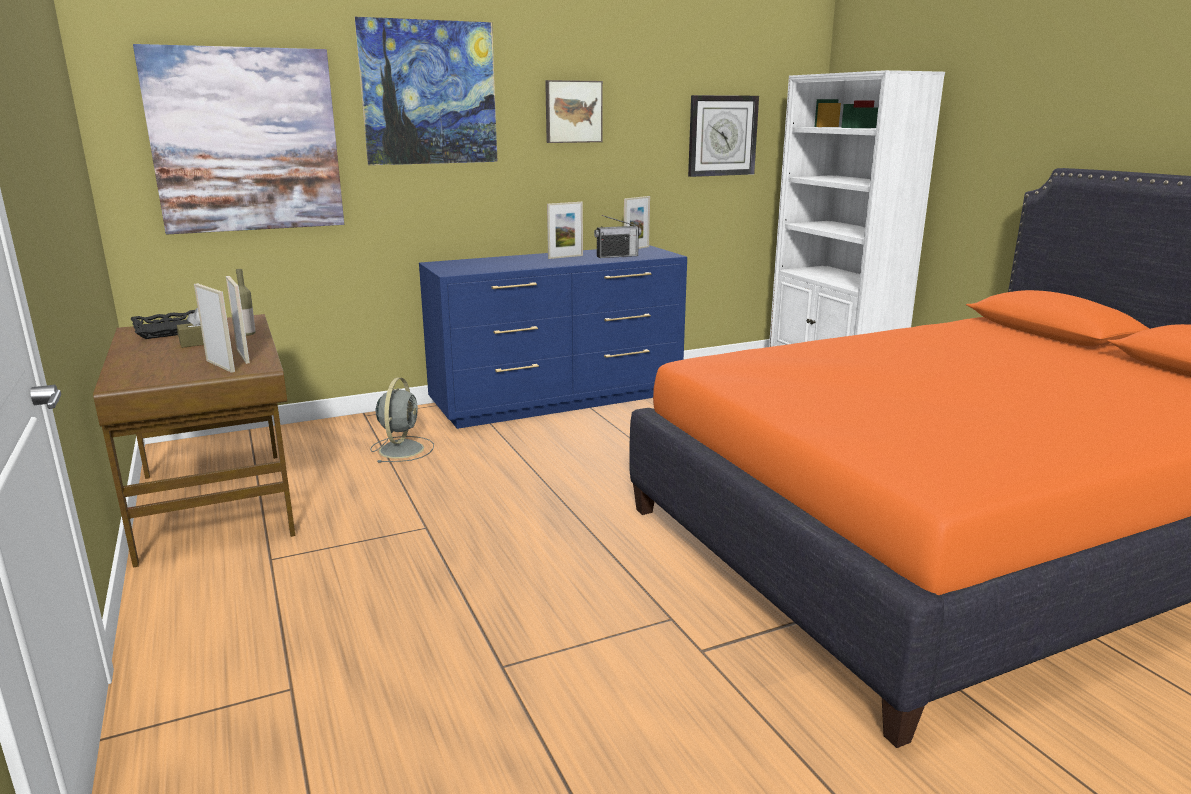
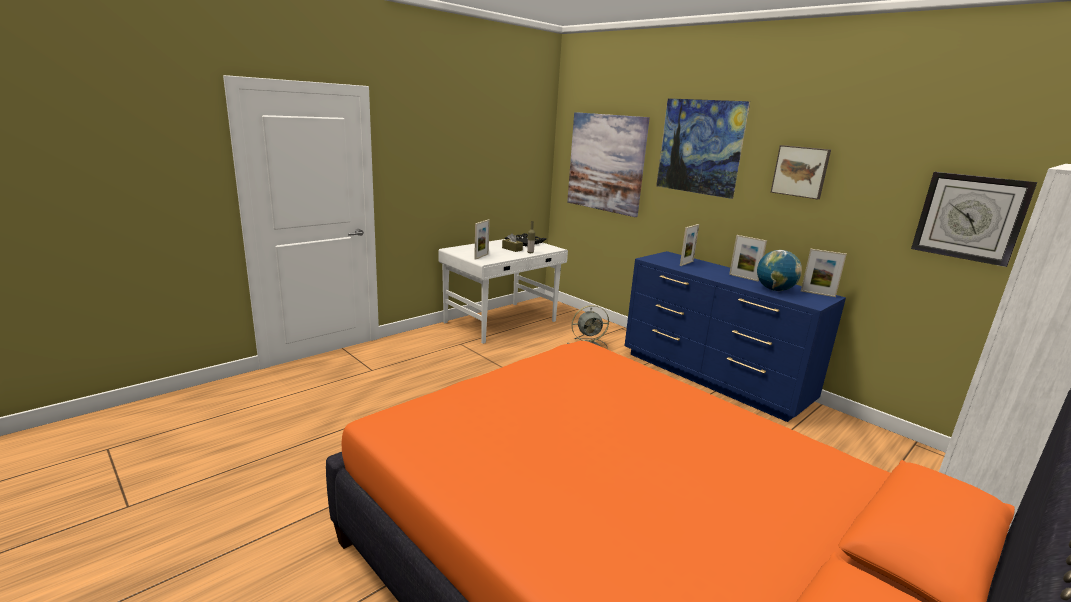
camera: 70 degrees right, 0 degrees up
brown desk [93,314,295,568] -> white desk [438,237,568,344]
picture frame [226,276,250,364] -> picture frame moved to [680,224,699,266]
radio [594,215,641,258] -> globe [757,250,802,291]

